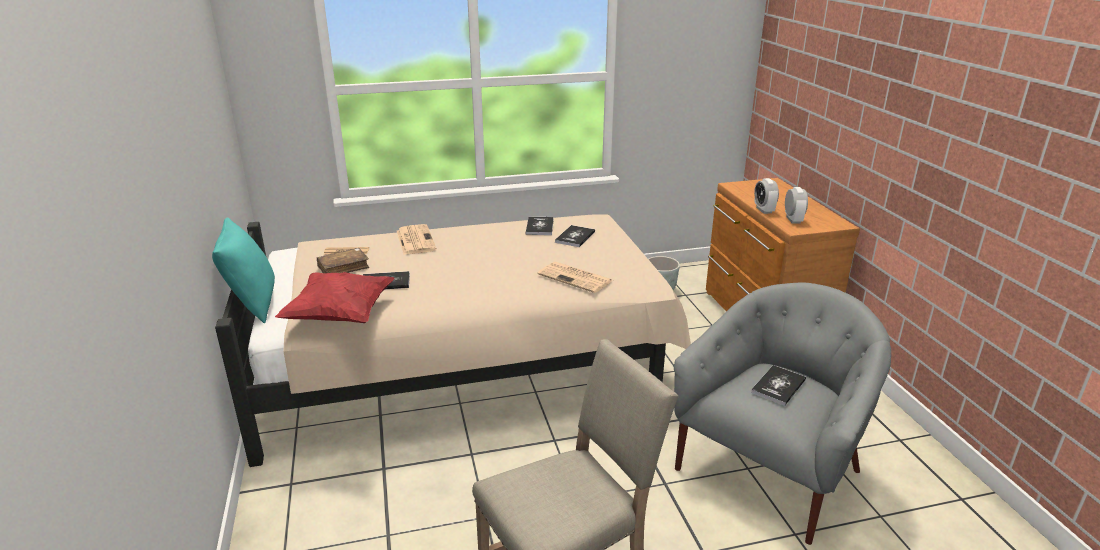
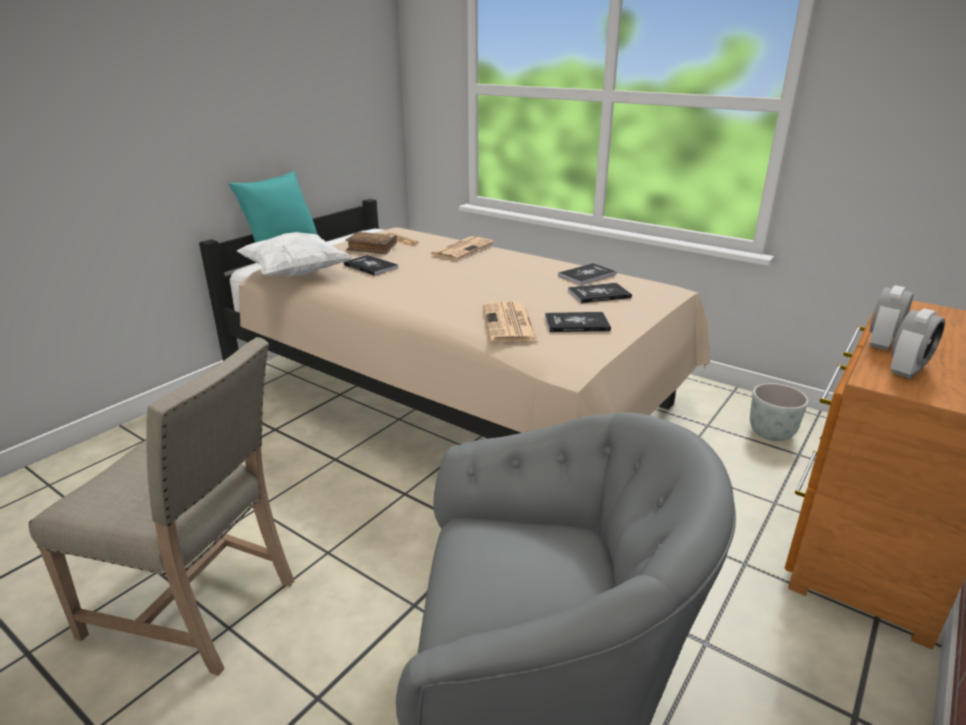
camera: 50 degrees right, 0 degrees up
red pillow [275,272,395,323] -> white pillow [237,232,352,277]
book [751,365,806,406] -> book moved to [545,312,611,332]

